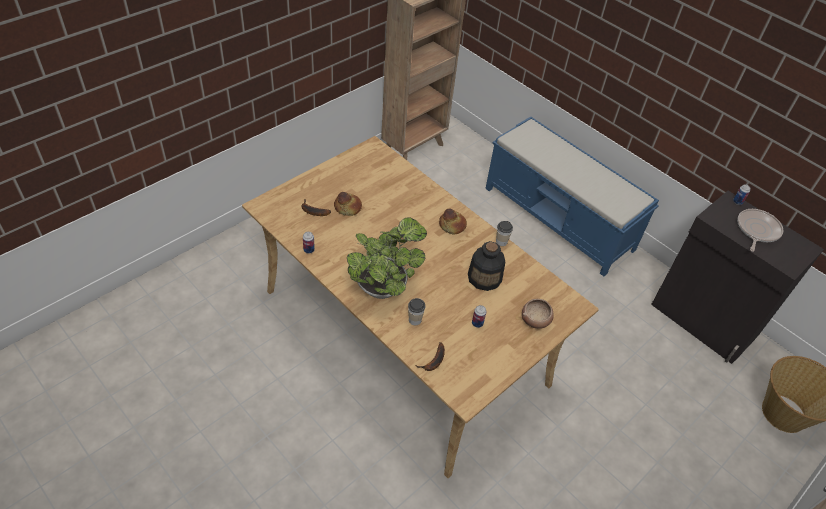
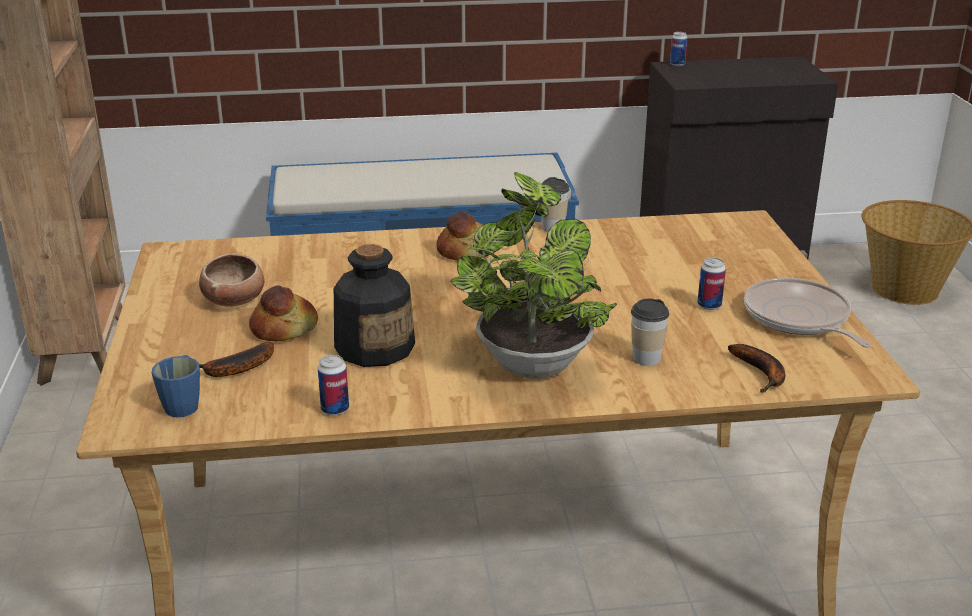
camera: 50 degrees left, 20 degrees down
bottle [468,241,505,291] -> bottle moved to [334,244,415,367]
bowl [522,299,554,329] -> bowl moved to [199,254,265,307]
frying pan [737,209,784,252] -> frying pan moved to [744,278,872,348]
none -> blue mug [152,355,200,417]

